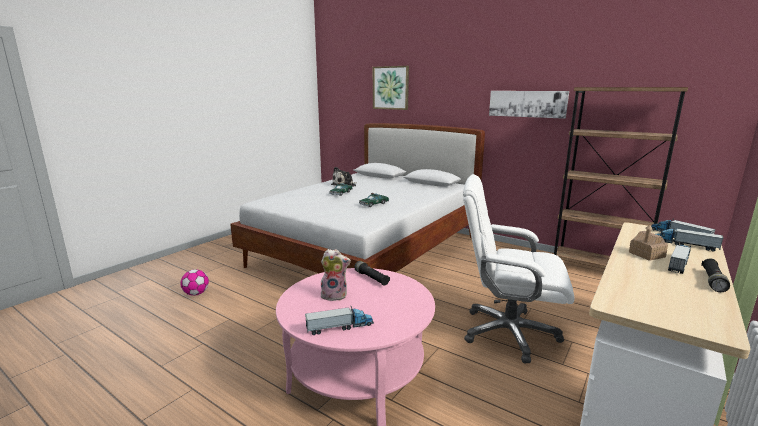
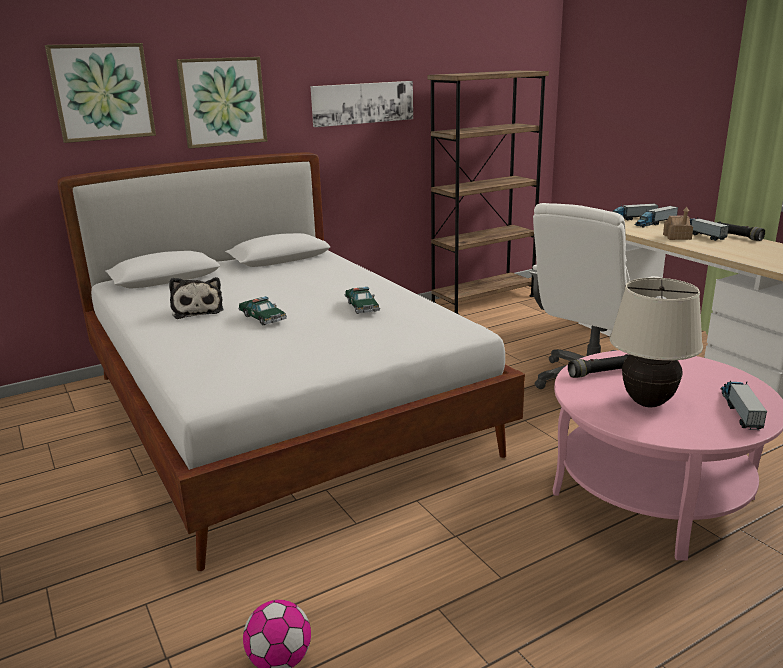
camera: 65 degrees left, 5 degrees up
plush toy [321,249,351,301] -> beige table lamp [609,278,703,407]
none -> picture [176,57,267,149]

